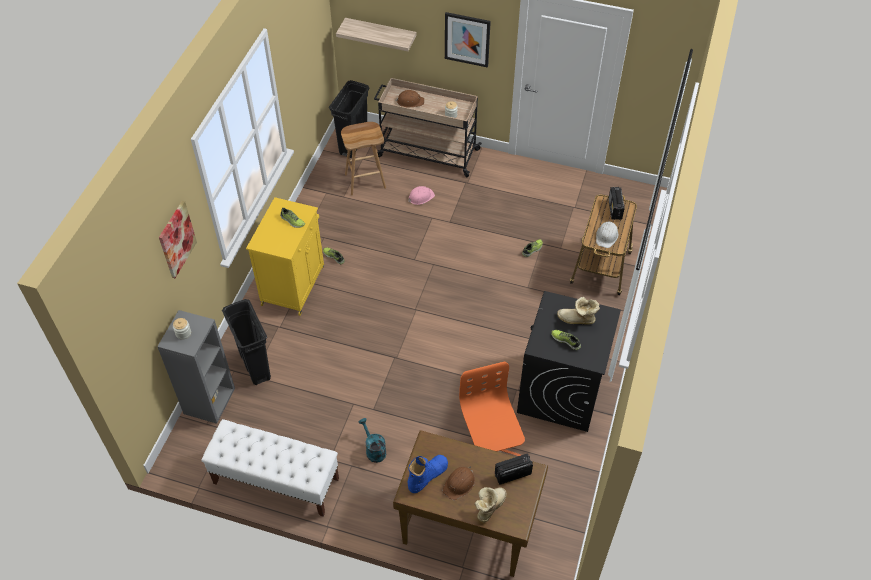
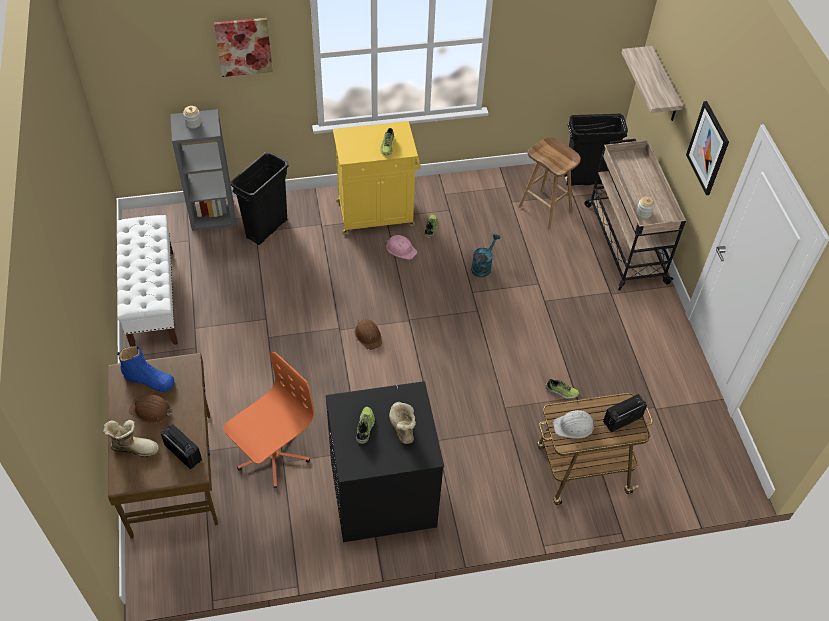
camera: 60 degrees right, 0 degrees up
turquoise watering can [359,418,386,463] -> turquoise watering can moved to [471,233,500,277]
brown hard hat [396,90,424,108] -> brown hard hat moved to [355,319,382,350]
pink hard hat [408,186,435,205] -> pink hard hat moved to [386,235,417,260]

